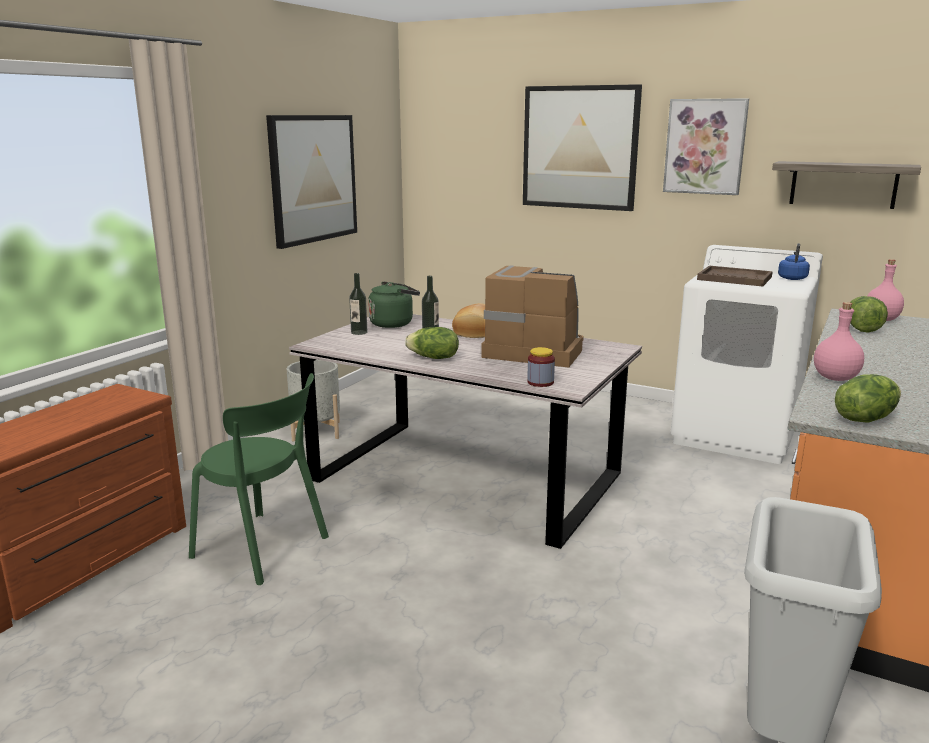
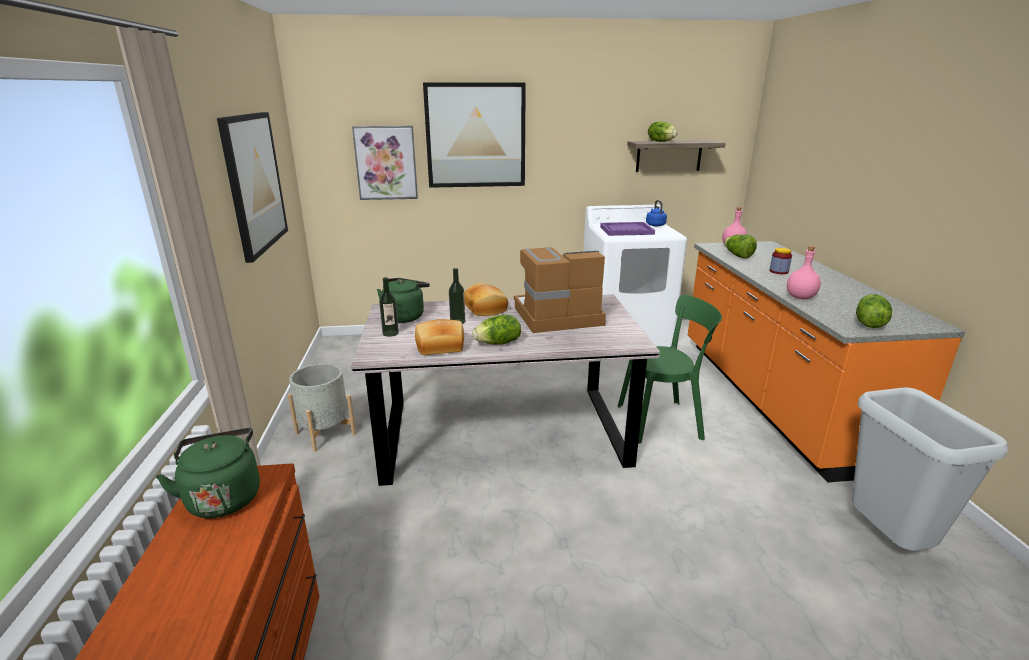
camera: 35 degrees left, 5 degrees up
green chair [189,373,329,585] -> green chair moved to [618,295,722,444]
jar [527,347,555,387] -> jar moved to [769,248,792,274]
picture [663,98,749,195] -> picture moved to [352,126,418,200]
brown tray [697,266,773,287] -> purple tray [600,222,655,236]
none -> green kettle [156,428,260,518]
none -> bread [415,319,464,355]
none -> lettuce [648,121,677,142]

